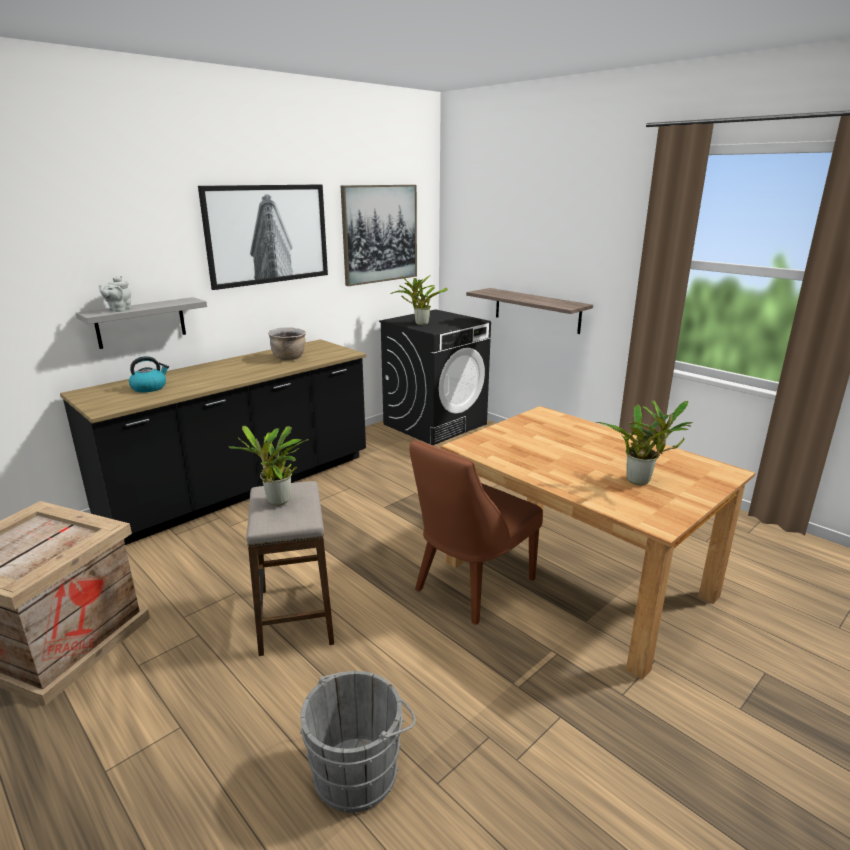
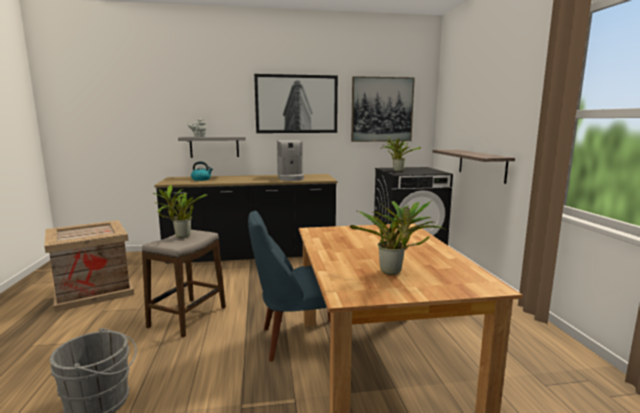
camera: 35 degrees right, 10 degrees down
brown cooking pot [268,327,306,360] -> coffee machine [277,140,304,181]
brown chair [410,440,543,625] -> blue chair [248,211,330,361]

